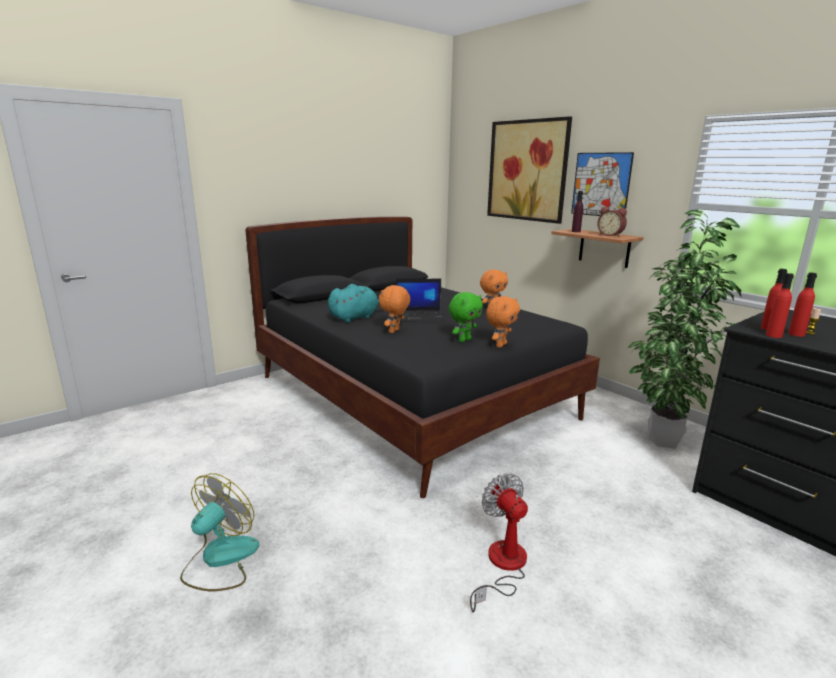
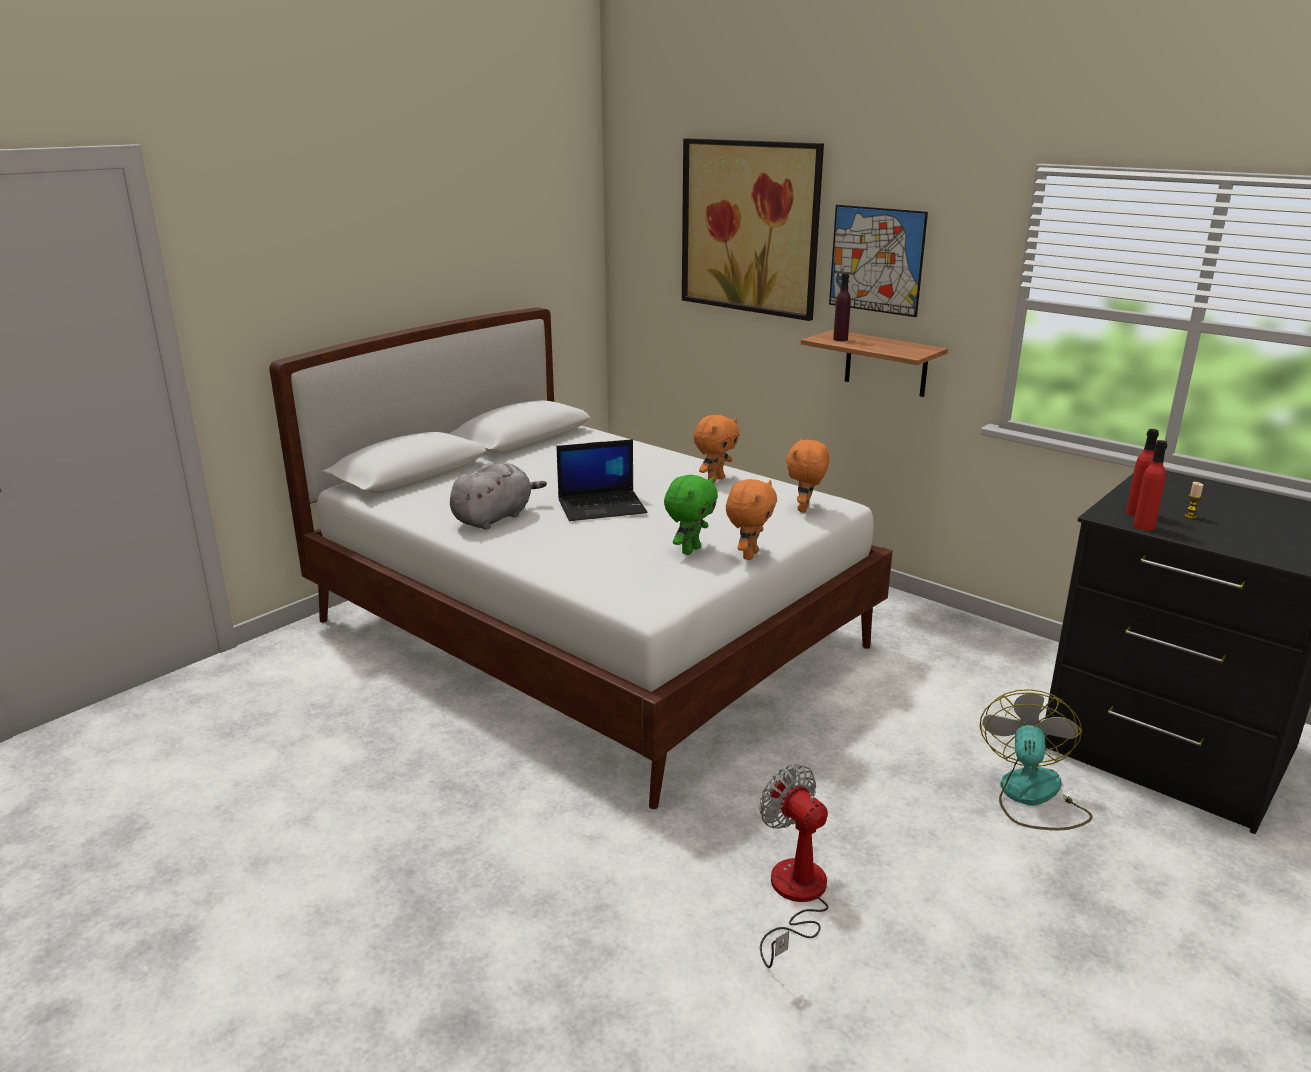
camera: 10 degrees left, 5 degrees up
fan [180,473,259,591] -> fan moved to [980,689,1093,830]
black bed [246,216,600,498] -> white bed [269,307,893,809]
turquoise plush toy [328,284,380,323] -> grey plush toy [450,463,547,530]
orange plush toy [379,285,410,333] -> orange plush toy moved to [786,438,829,513]
alarm clock [597,207,627,237] -> none
potted plant [627,210,742,449] -> none
red bottle [788,273,817,337] -> none

